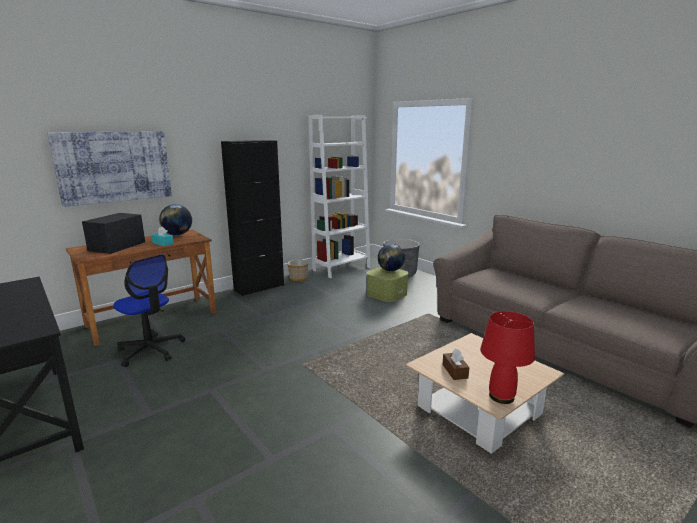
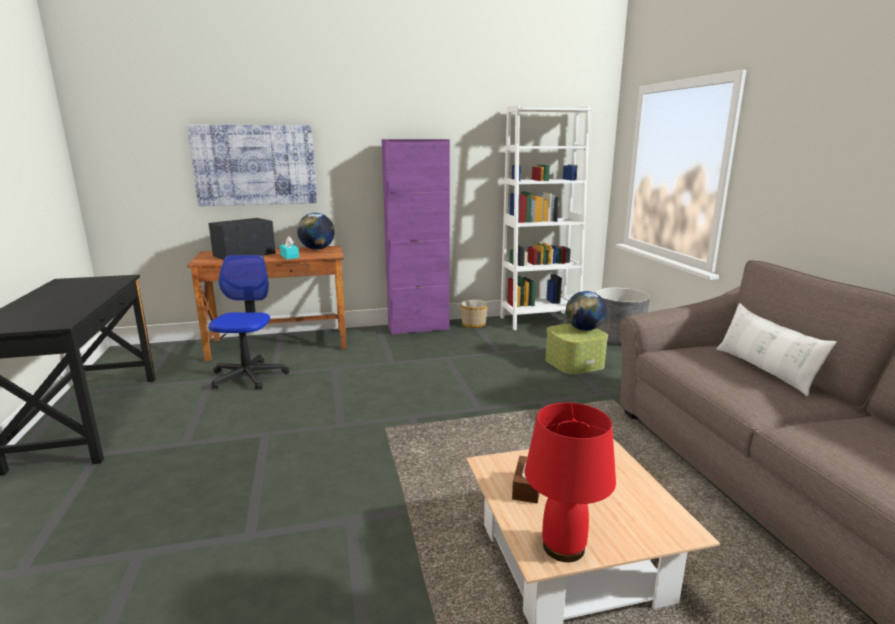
camera: 25 degrees right, 0 degrees up
office chair [113,254,185,367] -> office chair turned 150 degrees counterclockwise [208,255,289,390]
black cabinet [221,140,284,296] -> purple cabinet [382,139,450,335]
none -> white pillow [716,303,836,396]

